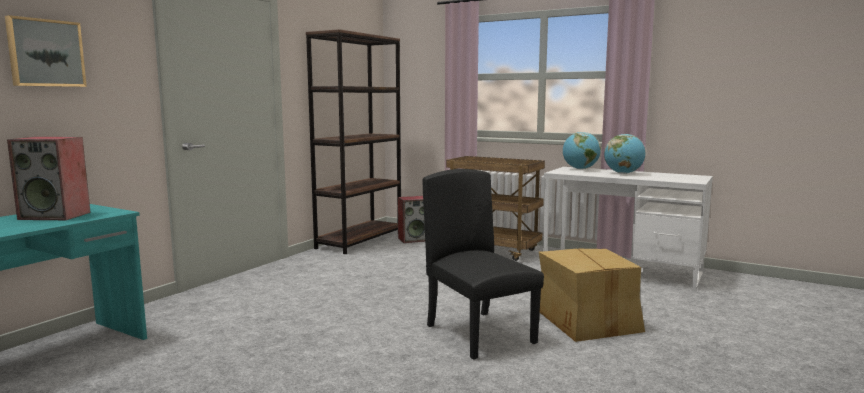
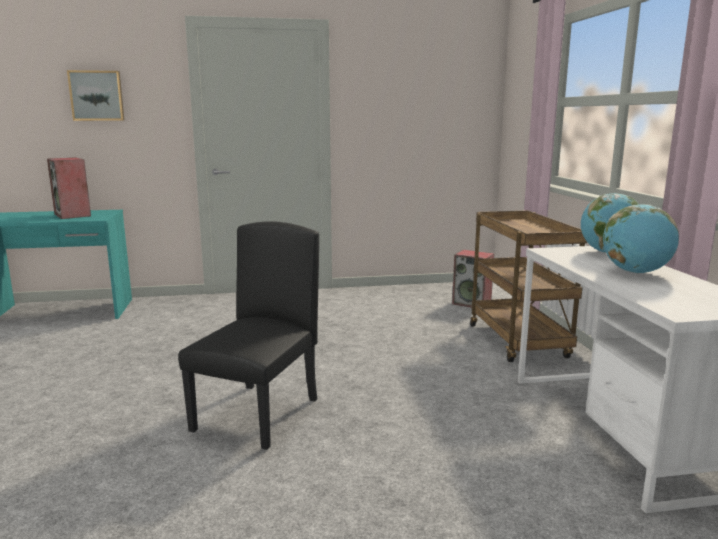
camera: 50 degrees right, 5 degrees up
brown bookcase [306,29,401,254] -> none
cardboard box [539,249,645,342] -> none

